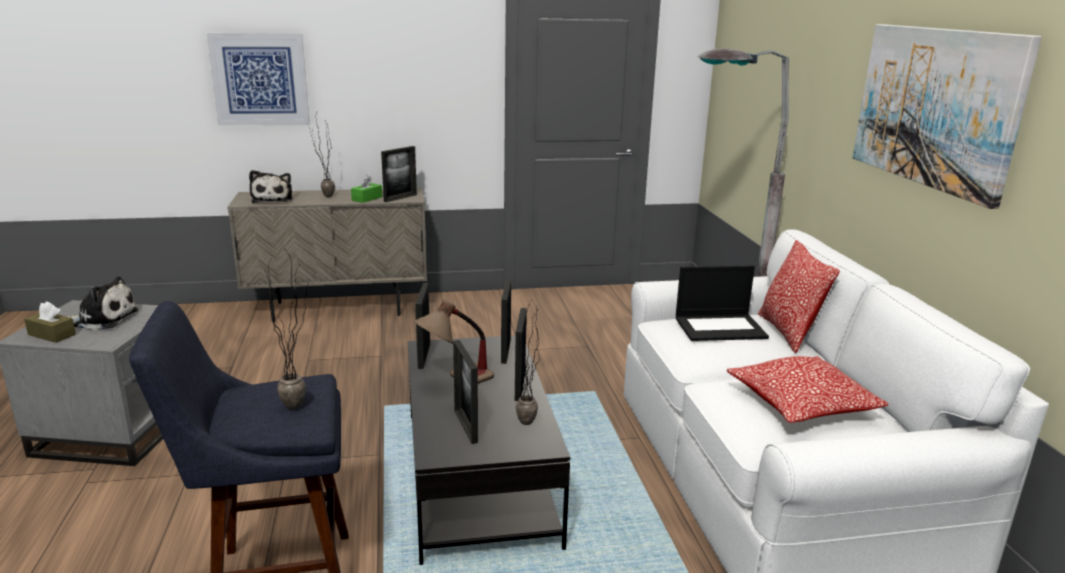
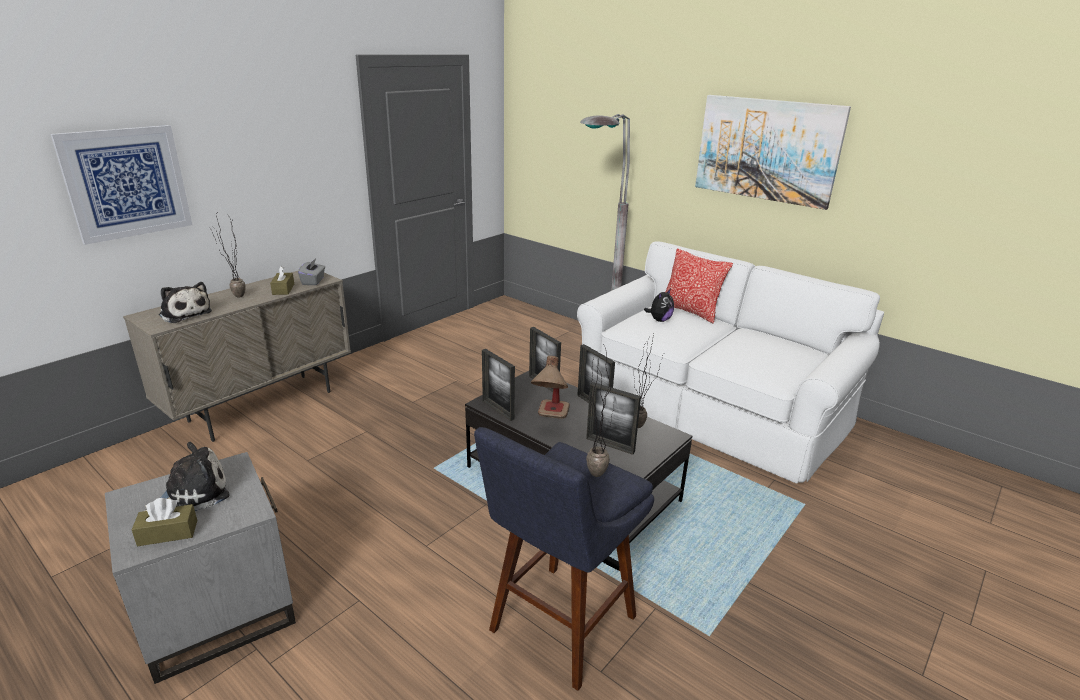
camera: 40 degrees left, 5 degrees up
green tissue box [351,175,382,203] -> brown tissue box [270,266,294,295]
picture frame [381,146,417,202] -> grey tissue box [298,259,325,285]
laptop [676,265,769,341] -> plush toy [644,288,674,322]
pillow [727,356,889,423] -> none

